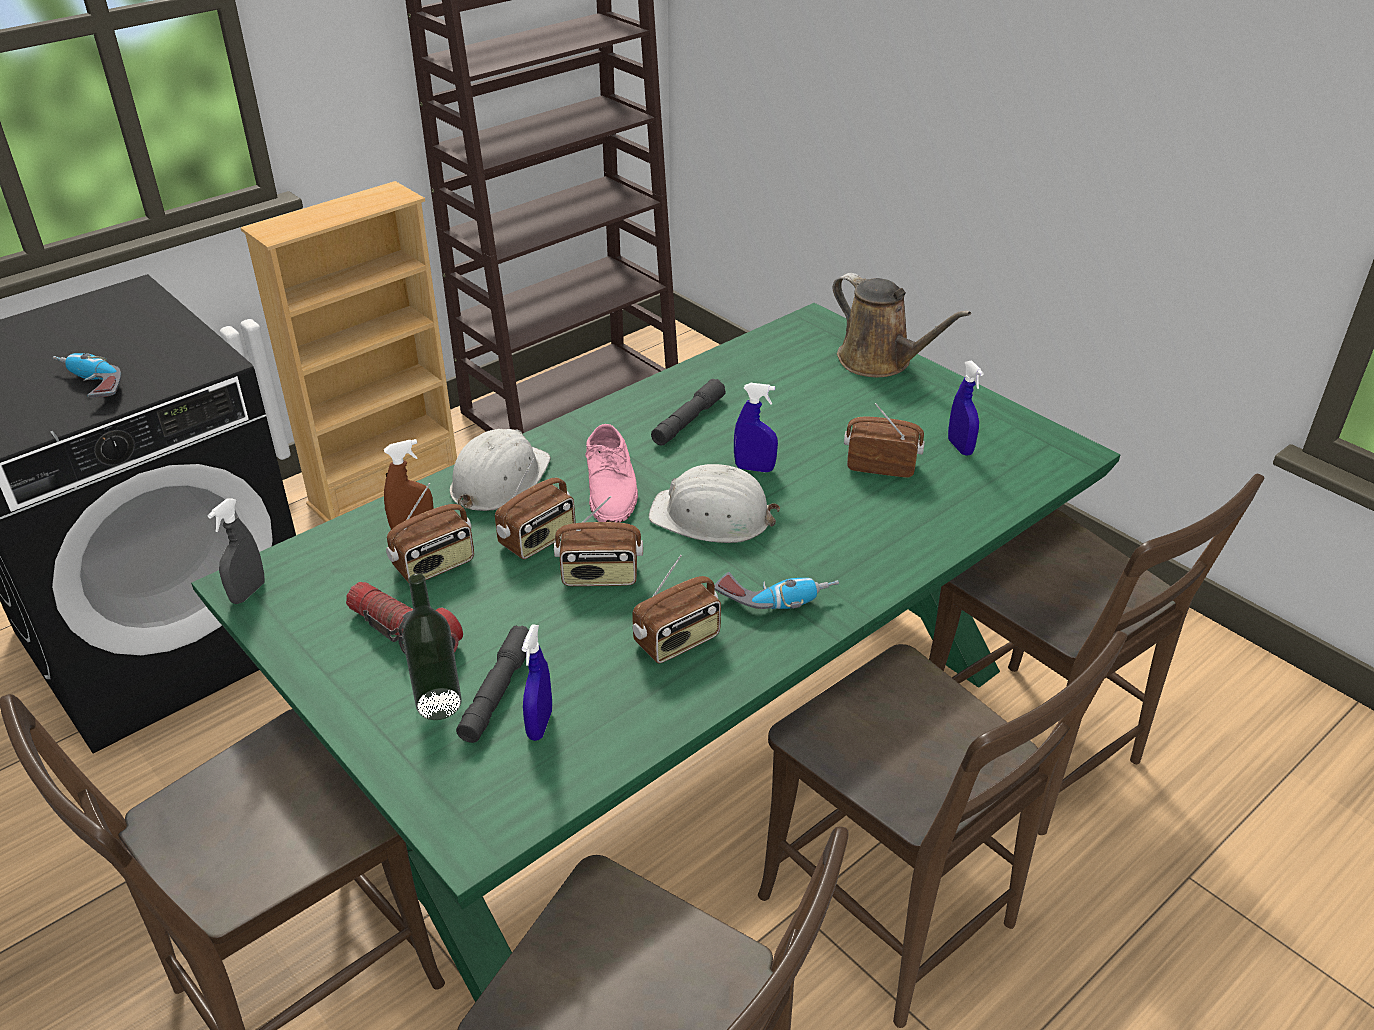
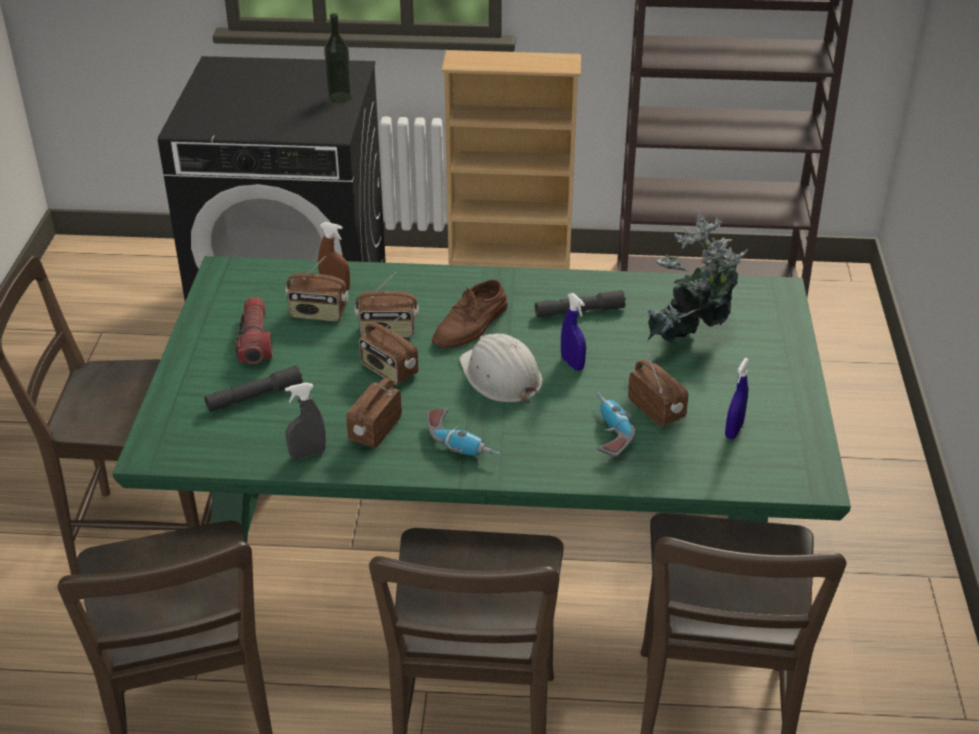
camera: 45 degrees right, 0 degrees up
power drill [53,353,121,398] -> power drill moved to [597,392,635,457]
grey spray bottle [208,498,265,604] -> grey spray bottle moved to [285,382,326,459]
bottle [402,574,462,720] -> bottle moved to [324,13,352,103]
white hard hat [449,429,551,511] -> none
blue spray bottle [522,624,552,741] -> none
pink shoe [585,424,638,523] -> brown shoe [432,279,508,348]
radio [632,555,721,664] -> radio turned 105 degrees clockwise [346,378,402,448]
brown watering can [833,273,971,377] -> none
none -> potted plant [648,212,748,343]

